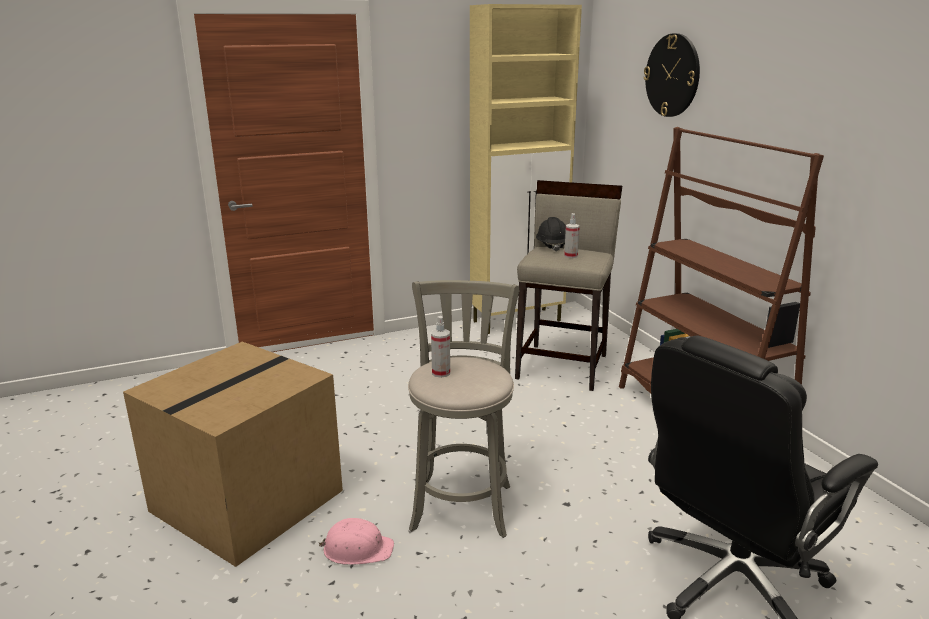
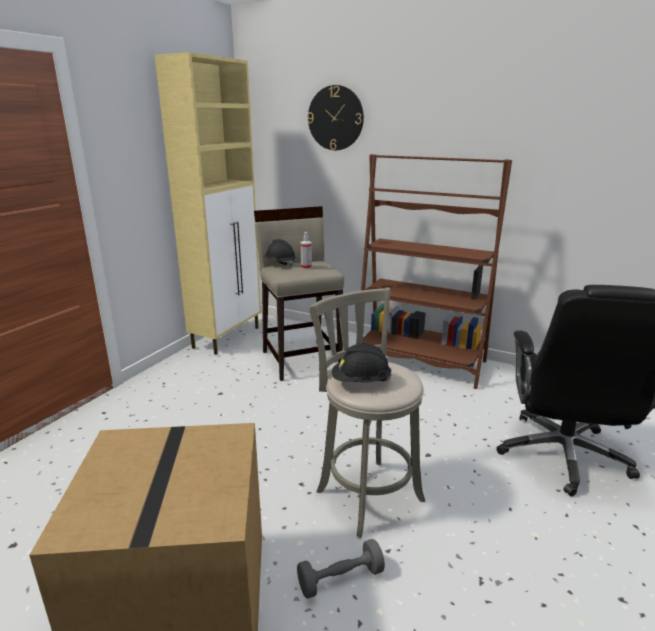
camera: 40 degrees left, 0 degrees up
pink hard hat [318,518,394,565] -> grey dumbbell [297,539,385,599]
spray bottle [431,316,450,378] -> black hard hat [332,344,392,382]

